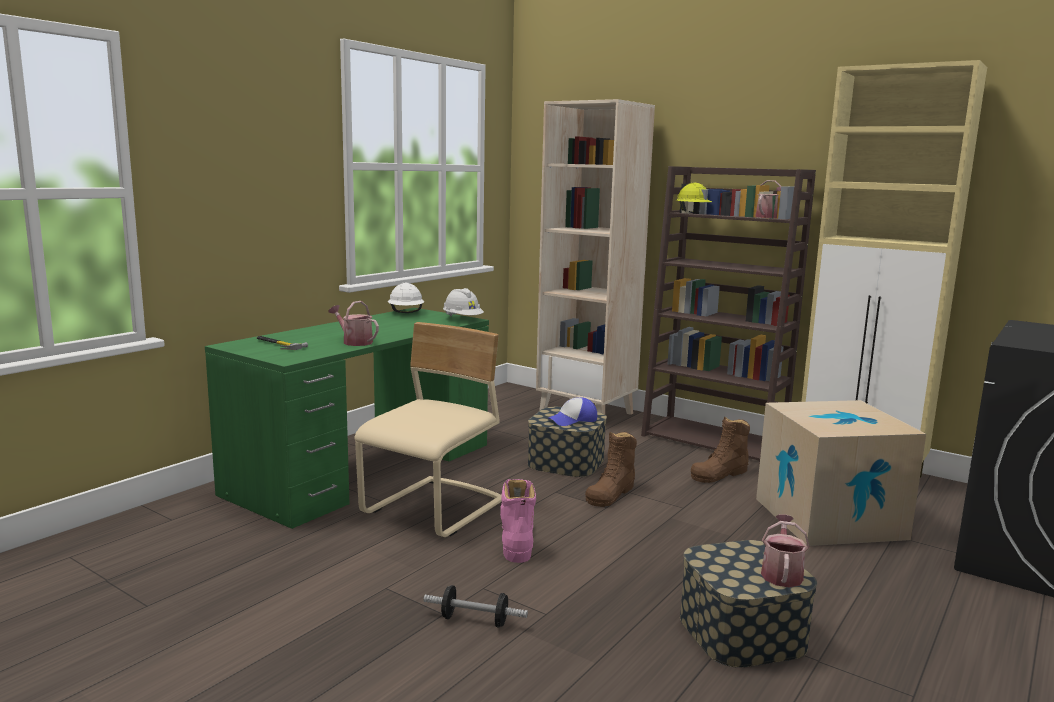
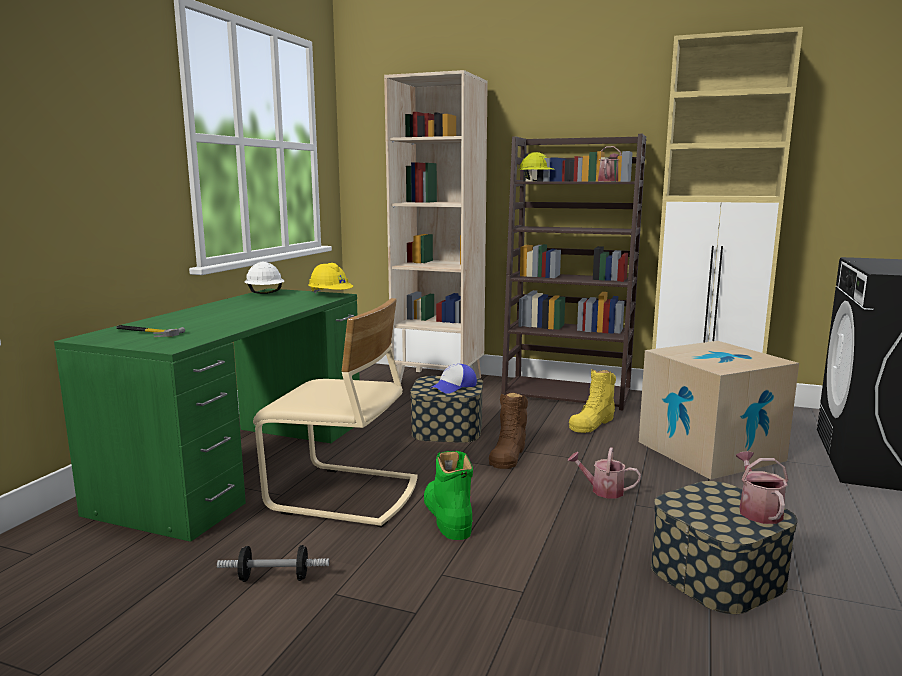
camera: 15 degrees left, 0 degrees up
watering can [328,301,379,346] -> watering can moved to [567,447,641,498]
beige chair [354,322,502,537] -> beige chair turned 90 degrees clockwise [253,298,418,528]
dumbbell [423,585,528,627] -> dumbbell moved to [217,545,329,582]
white hard hat [443,288,484,316] -> yellow hard hat [309,263,353,294]
pink boot [500,479,536,563] -> green boot [424,451,473,540]
brown boot [691,417,750,483] -> yellow boot [569,369,616,433]

